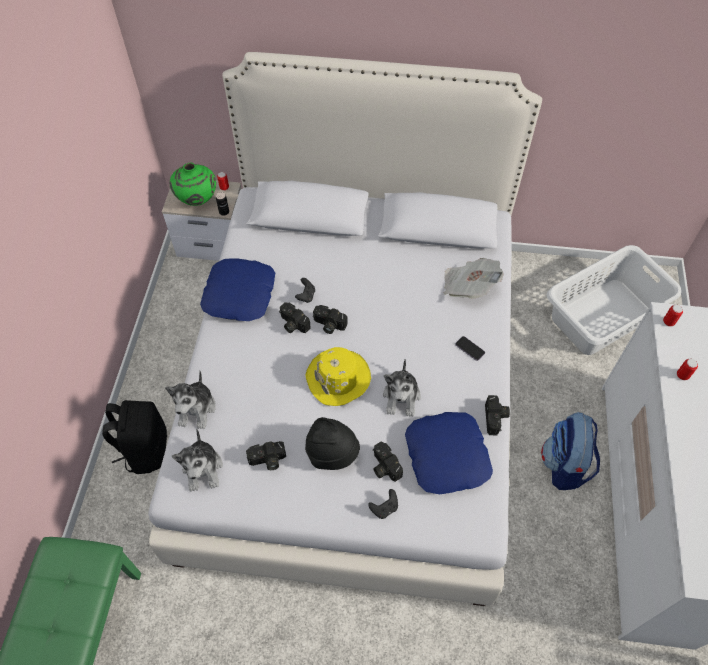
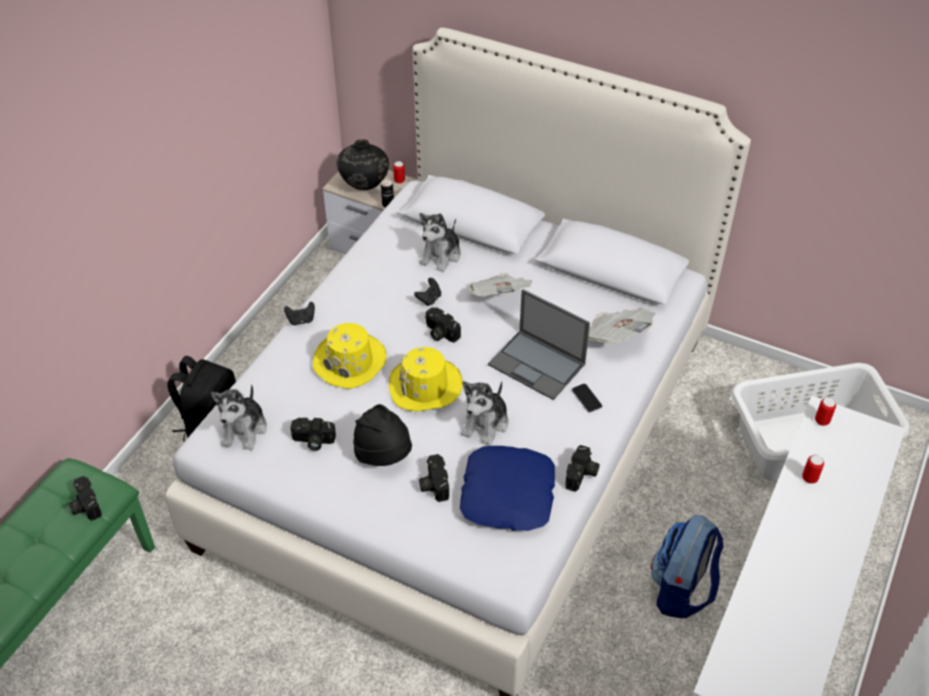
camera: 20 degrees right, 10 degrees down
plush toy [165,371,216,429] -> plush toy moved to [419,213,461,272]
green vase [170,163,216,206] -> black vase [337,139,389,190]
blue pillow [200,258,275,321] -> none
camera [279,302,311,333] -> camera moved to [68,476,102,521]
black game controller [368,489,398,519] -> black game controller moved to [284,302,315,325]
none -> yellow hat [313,323,386,389]
none -> newspaper [469,273,532,296]
none -> laptop [488,289,590,400]

